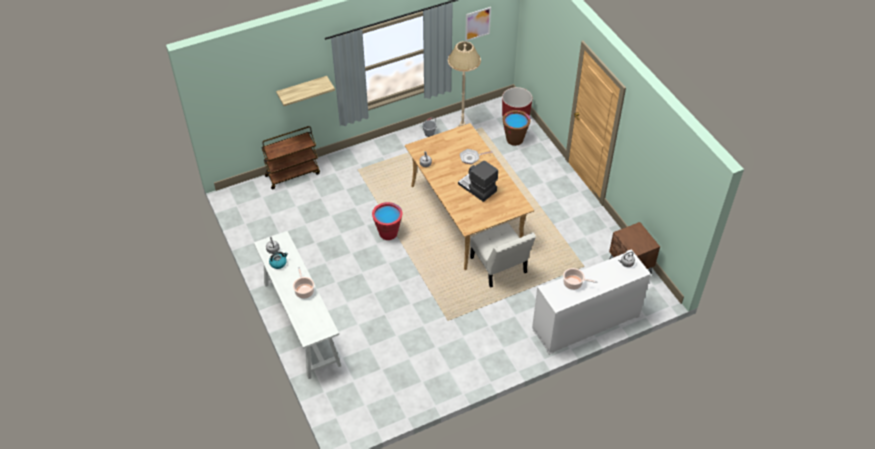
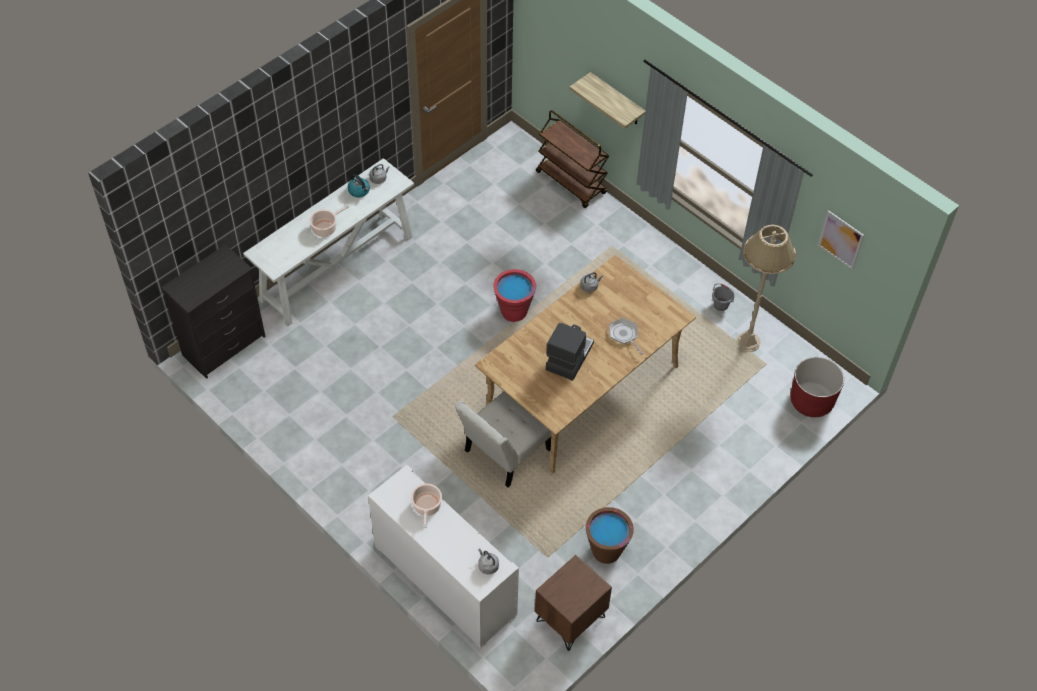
camera: 70 degrees right, 5 degrees up
brown bucket [503,110,531,146] -> brown bucket moved to [586,507,634,564]
none -> black dresser [161,245,266,379]

